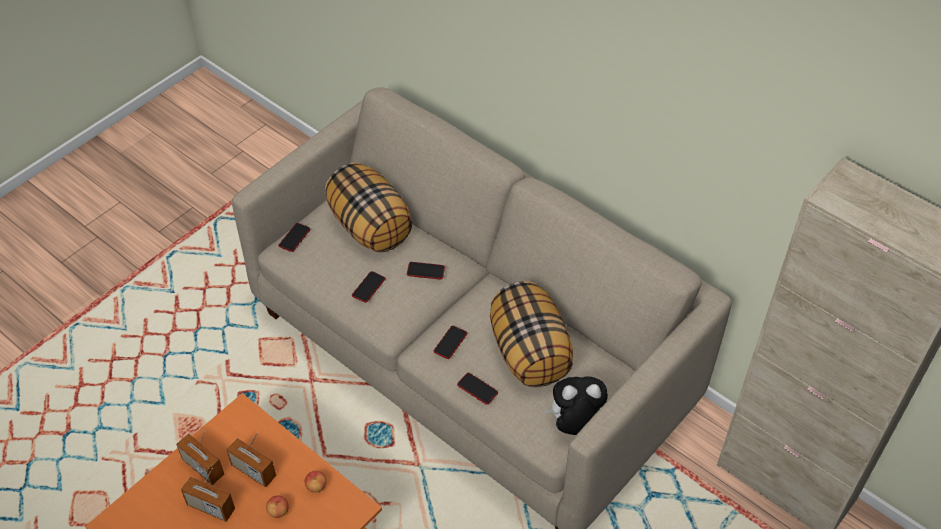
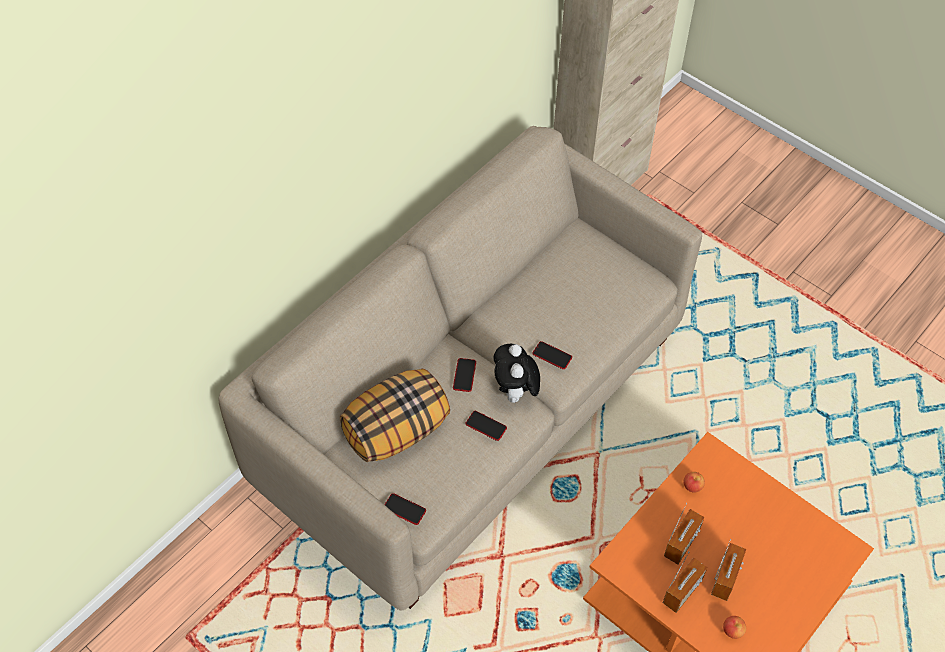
camera: 90 degrees left, 5 degrees up
apple [266,496,289,518] -> apple moved to [723,616,746,639]
phone [457,373,498,405] -> none
pillow [490,281,573,387] -> none
plush toy [544,376,608,435] -> plush toy moved to [494,344,540,407]

